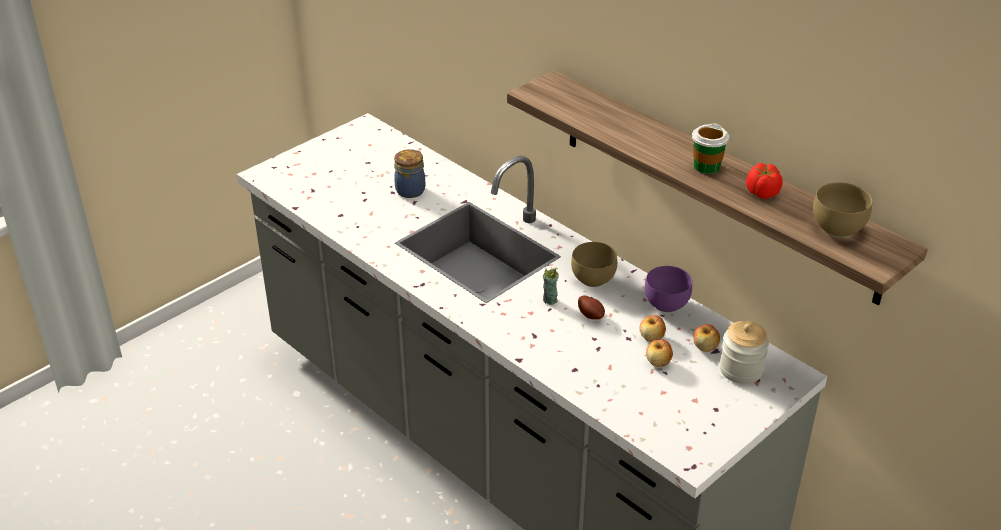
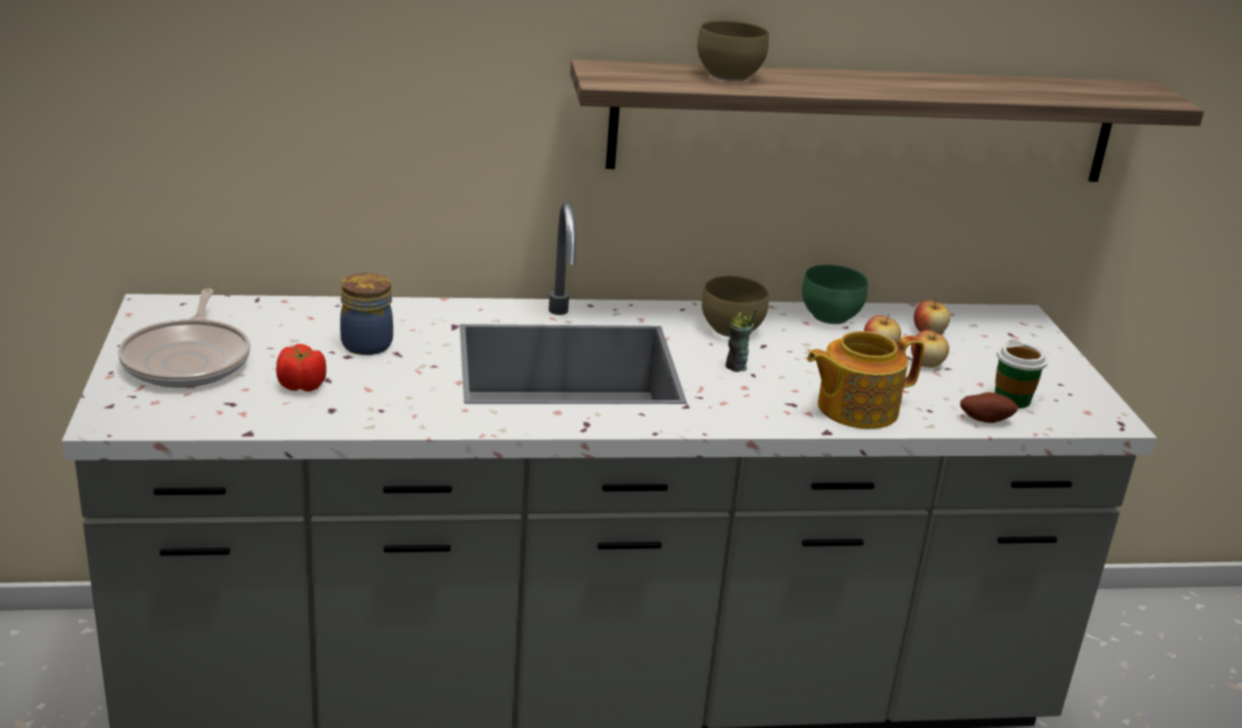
camera: 55 degrees left, 10 degrees down
potato [578,295,605,320] -> potato moved to [960,392,1018,423]
purple bowl [645,266,692,312] -> green bowl [802,265,868,324]
cup [692,123,729,174] -> cup moved to [995,339,1048,408]
jar [720,321,769,384] -> none
tomato [746,163,783,199] -> tomato moved to [276,344,326,392]
brown bowl [813,182,872,237] -> brown bowl moved to [697,20,769,81]
none -> frying pan [118,288,250,388]
none -> teapot [807,331,924,429]

